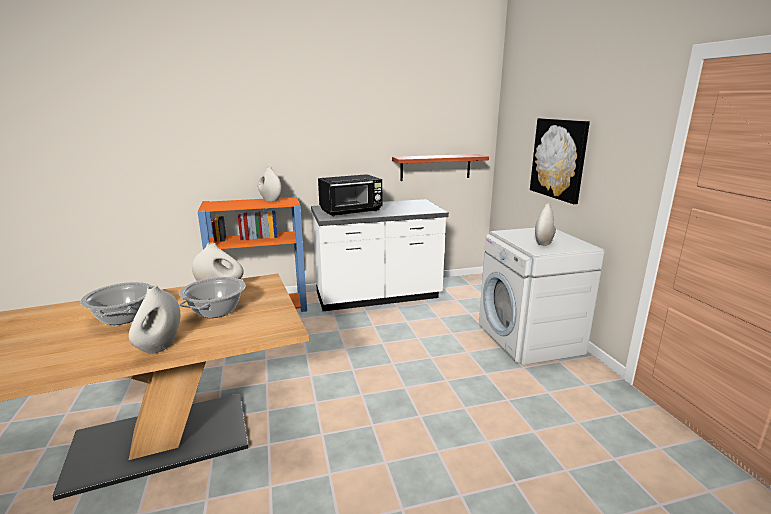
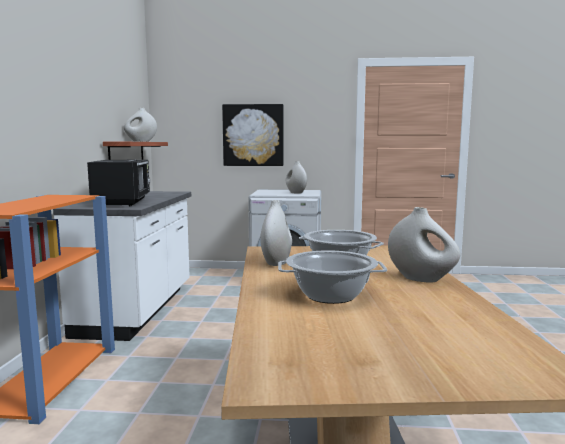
camera: 70 degrees left, 10 degrees down
white vase [258,167,282,202] -> white vase moved to [124,108,157,142]

